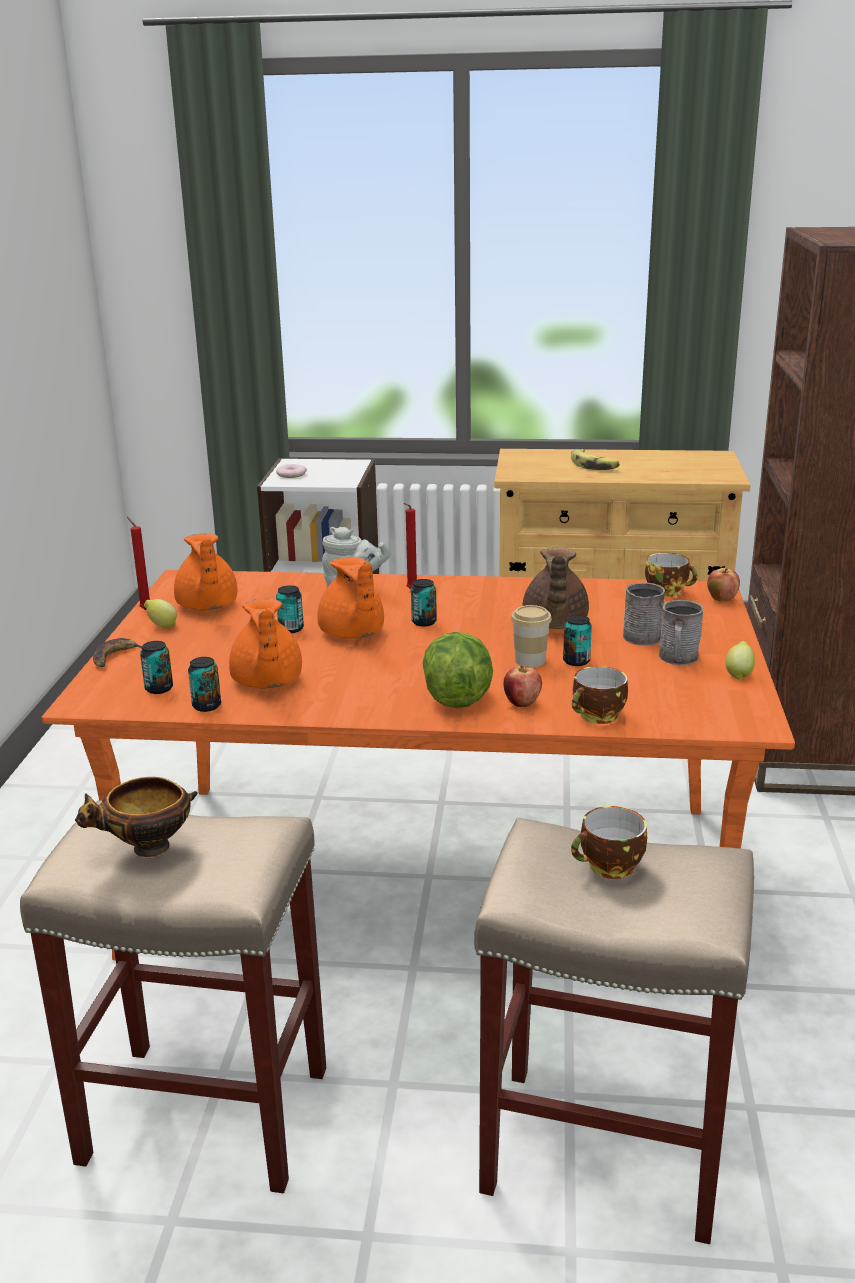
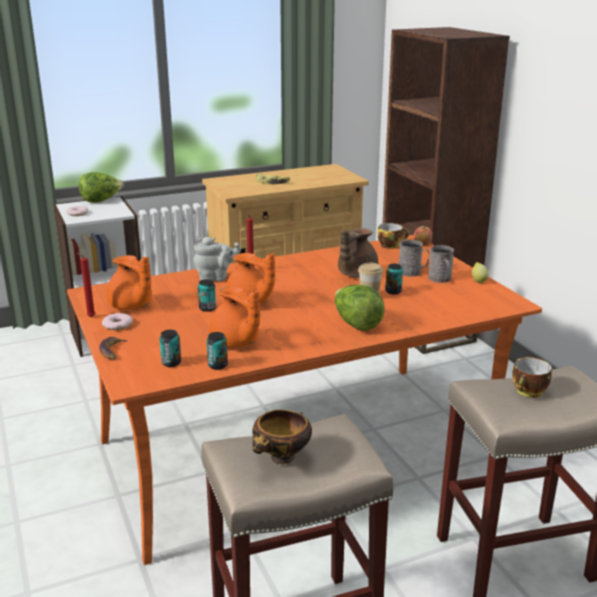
camera: 30 degrees left, 0 degrees up
lemon [144,599,177,628] -> donut [102,313,133,330]
can [411,579,437,626] -> none
apple [504,665,542,707] -> none
brown teapot [523,548,589,629] -> brown teapot turned 60 degrees clockwise [338,228,378,278]
cup [572,666,628,724] -> none
none -> lettuce [79,172,124,203]

